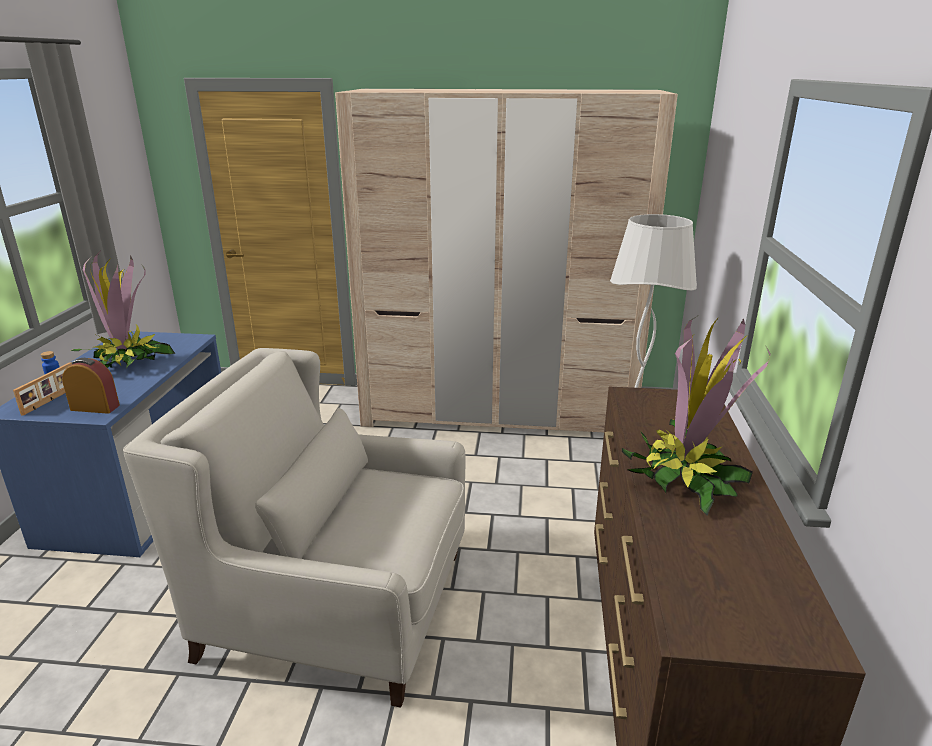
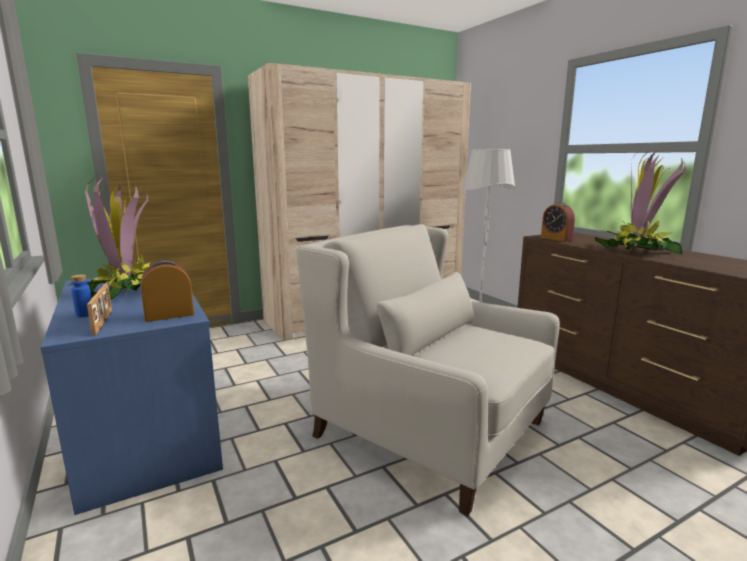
camera: 35 degrees left, 10 degrees down
white armchair [123,348,466,708] -> white armchair turned 60 degrees clockwise [296,224,560,516]
none -> alarm clock [541,202,575,242]

